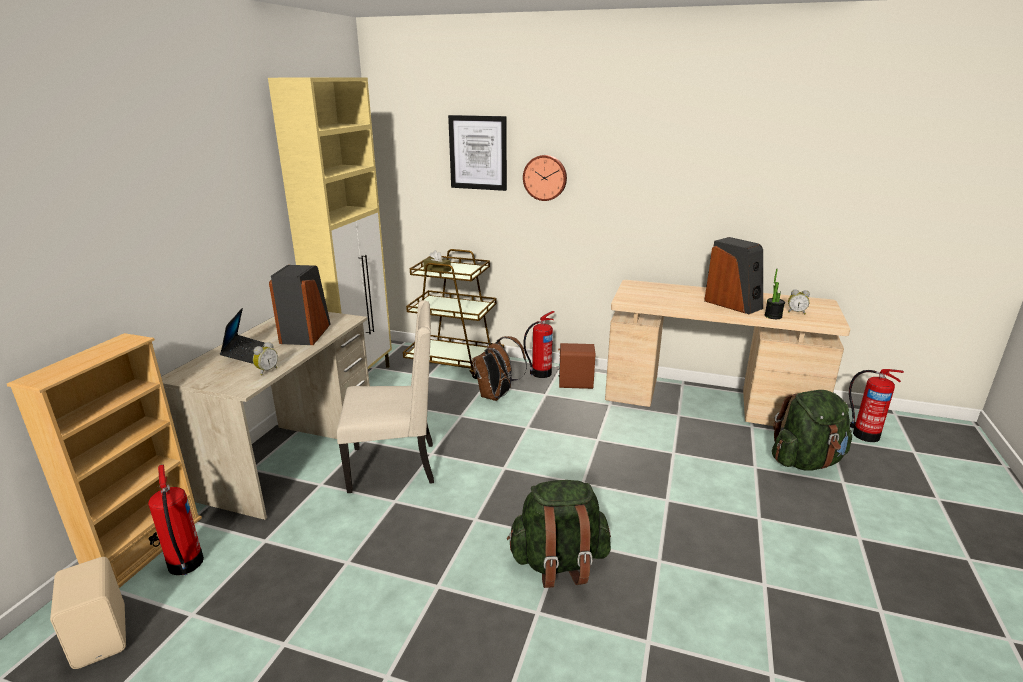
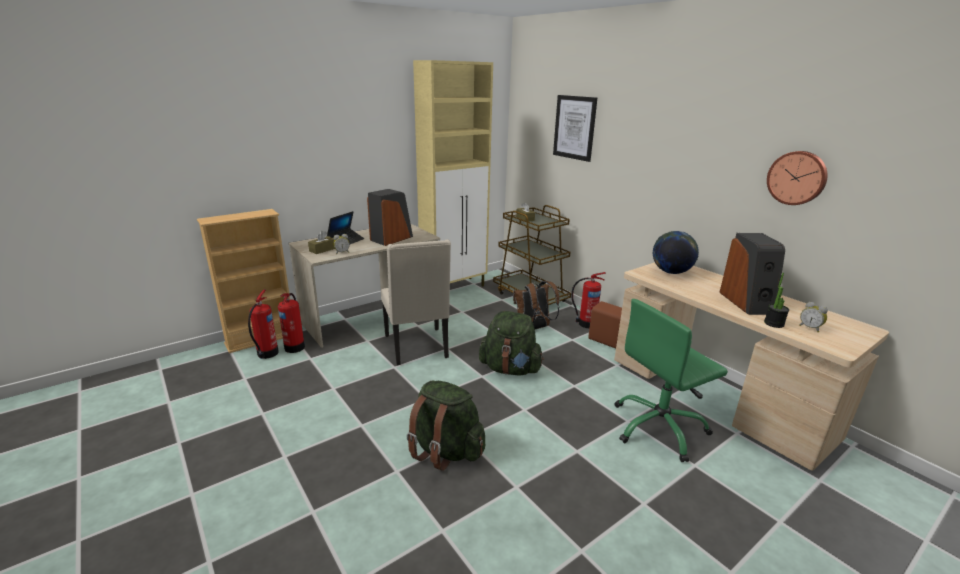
camera: 35 degrees right, 0 degrees up
beige speaker [50,557,126,669] -> none
beige chair [337,300,434,493] -> beige chair turned 45 degrees clockwise [381,239,451,365]
wall clock [523,155,567,201] -> wall clock moved to [767,151,828,205]
green backpack [772,390,852,471] -> green backpack moved to [479,311,544,376]
fire extinguisher [849,369,904,442] -> fire extinguisher moved to [278,293,305,353]
none -> brown tissue box [308,231,335,254]
none -> green office chair [615,299,728,462]
none -> globe [653,231,699,274]

